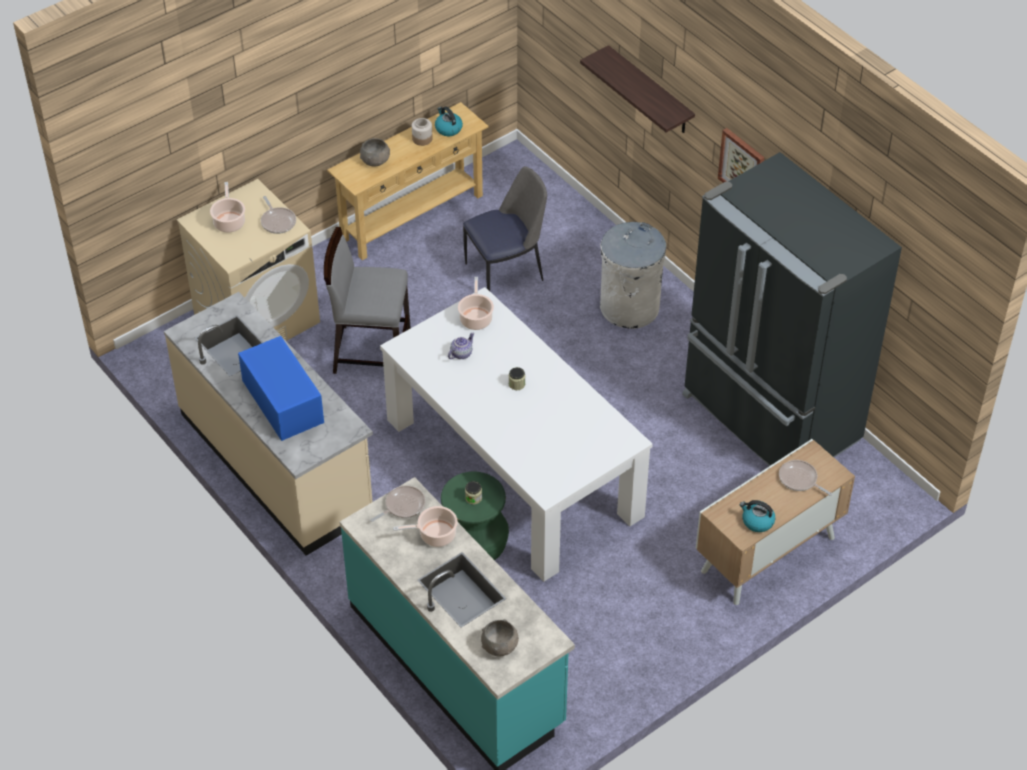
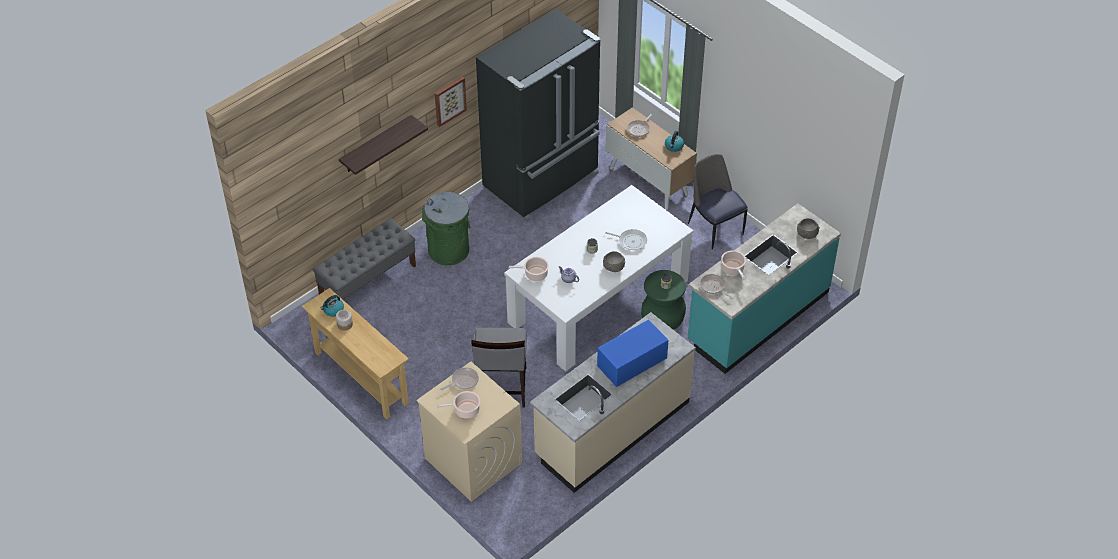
camera: 95 degrees left, 0 degrees up
grey bowl [360,138,390,167] -> grey bowl moved to [603,251,625,272]
chair [463,166,547,291] -> chair moved to [688,154,748,249]
white trash can [600,222,666,329] -> green trash can [422,192,471,265]
none -> grey bench [313,218,416,299]
none -> frying pan [605,229,647,250]

